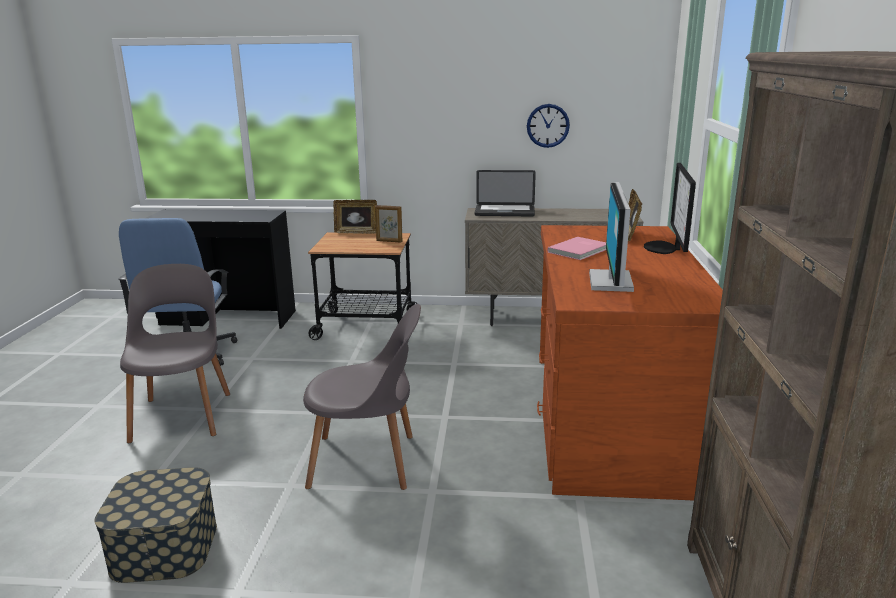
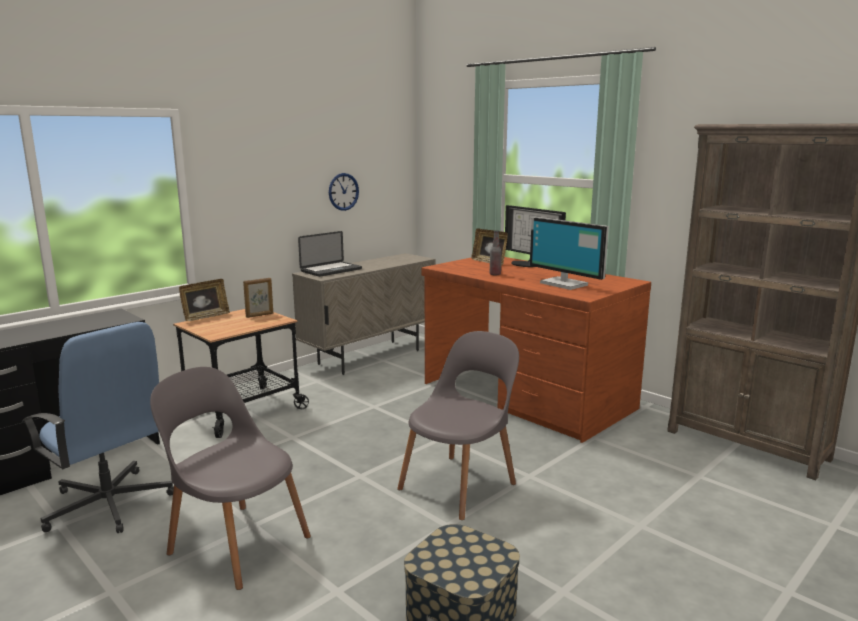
camera: 50 degrees left, 5 degrees down
pink book [547,237,606,260] -> bottle [490,230,502,276]

